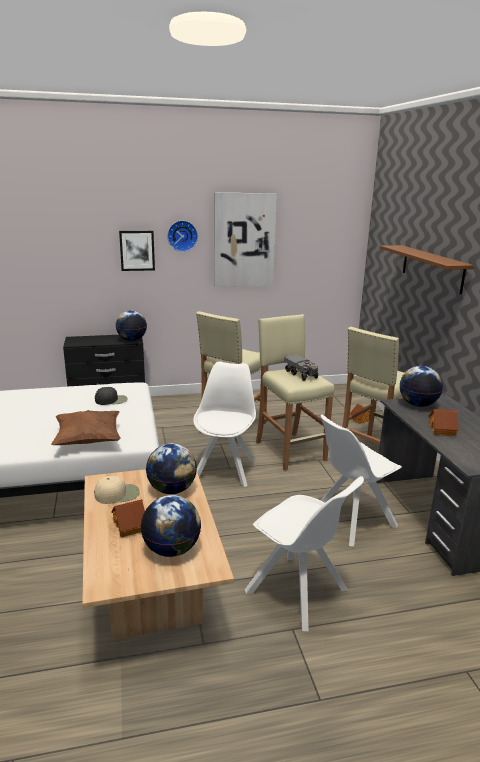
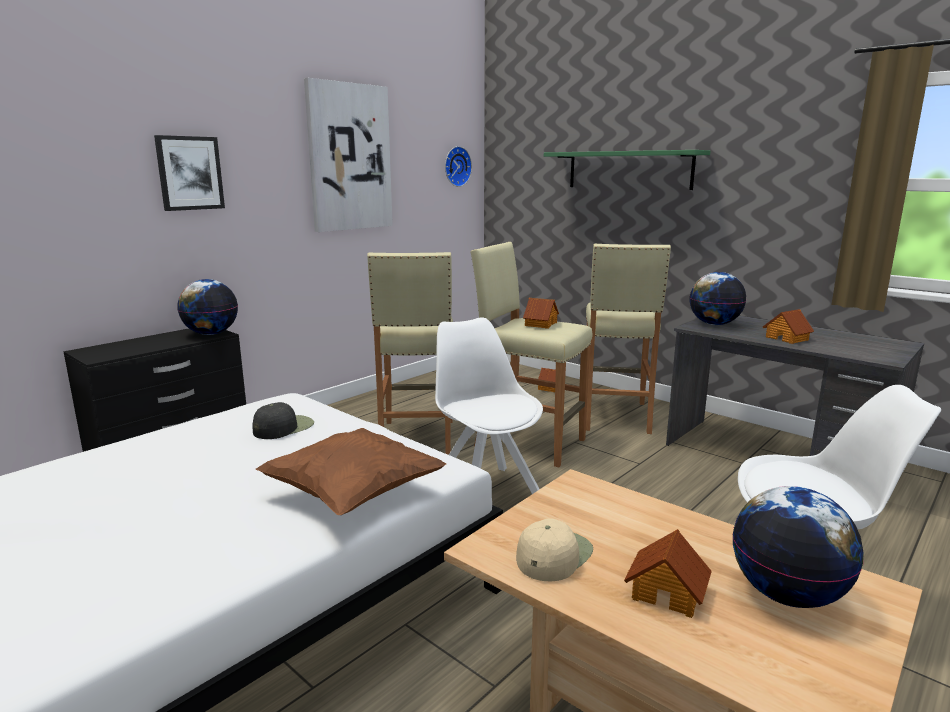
camera: 35 degrees left, 5 degrees down
globe [146,444,197,494] -> none
wall clock [167,220,198,252] -> wall clock moved to [445,146,472,187]
toy truck [284,354,319,381] -> toy house [523,298,559,329]
white chair [321,414,402,547] -> none
brown shelf [380,245,474,294] -> green shelf [544,150,710,190]

